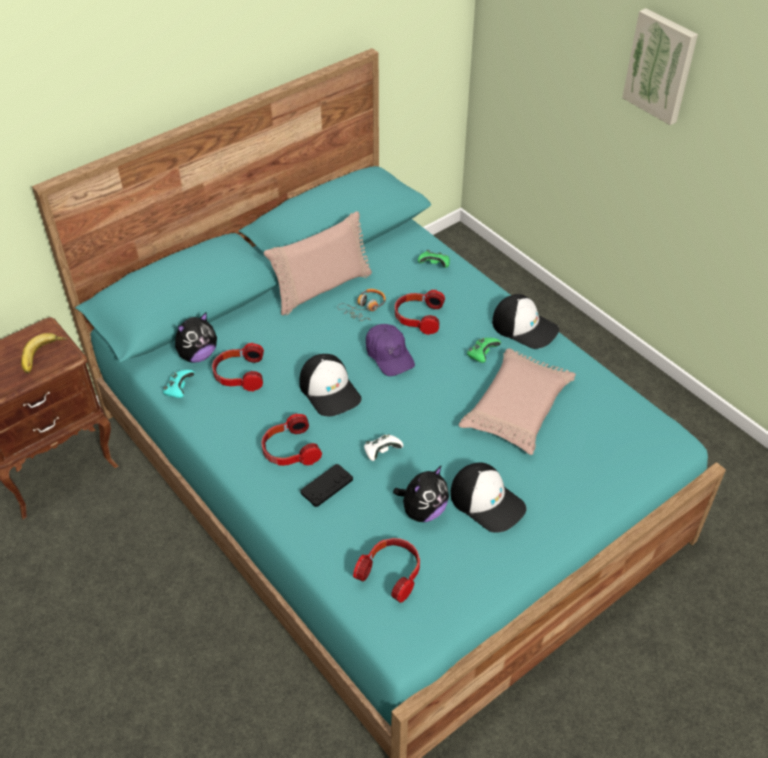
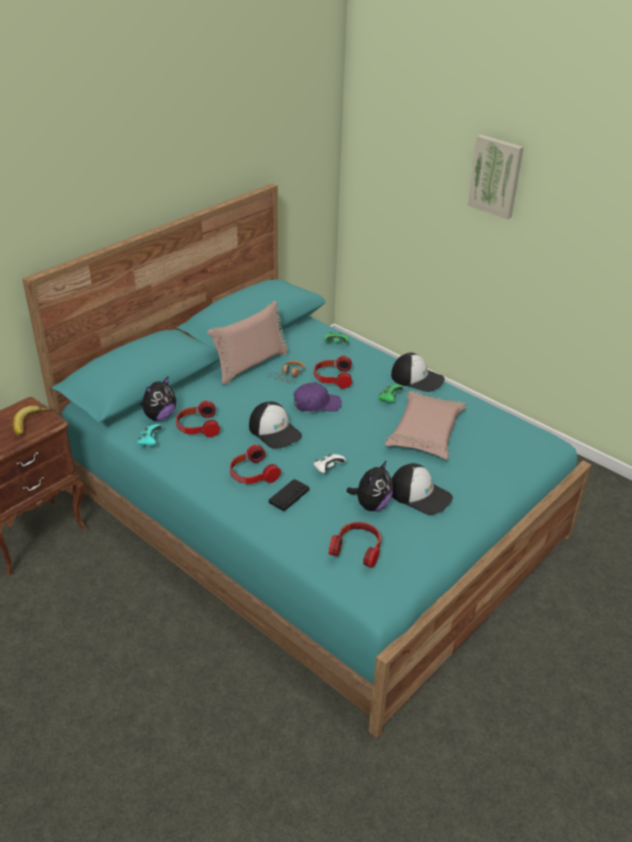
camera: 10 degrees left, 10 degrees down
purple cap [366,324,415,376] -> purple cap turned 60 degrees counterclockwise [293,382,342,412]

